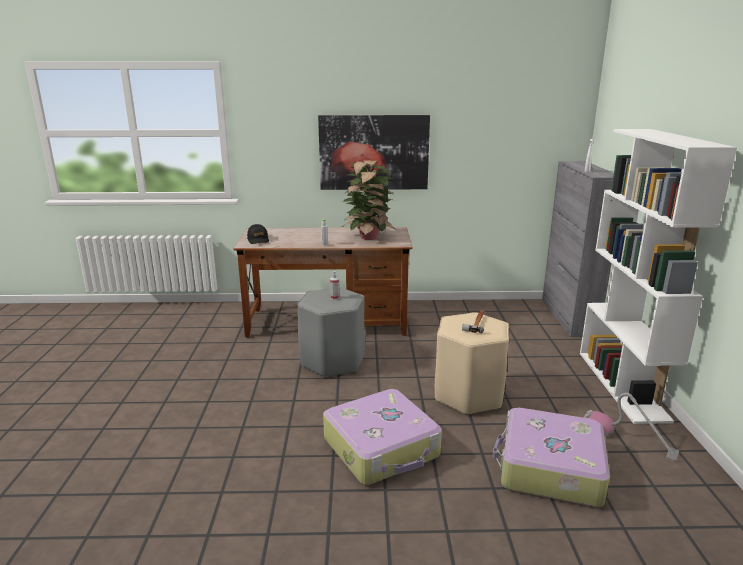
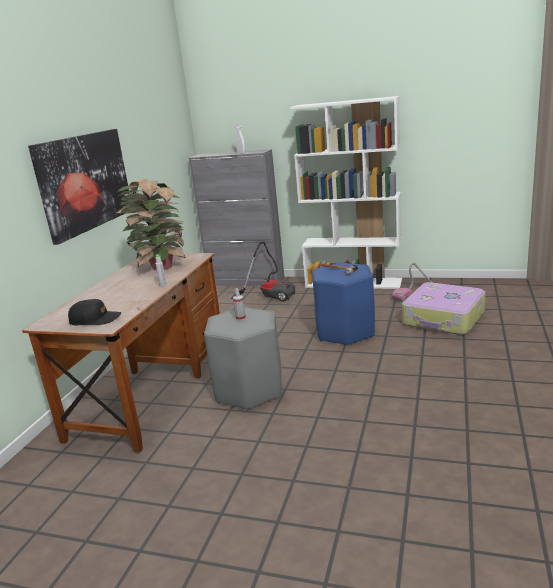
camera: 70 degrees left, 0 degrees up
suitcase [323,389,442,485] -> none
beige stool [435,312,509,415] -> blue stool [312,263,375,346]
none -> vacuum cleaner [231,242,295,302]

